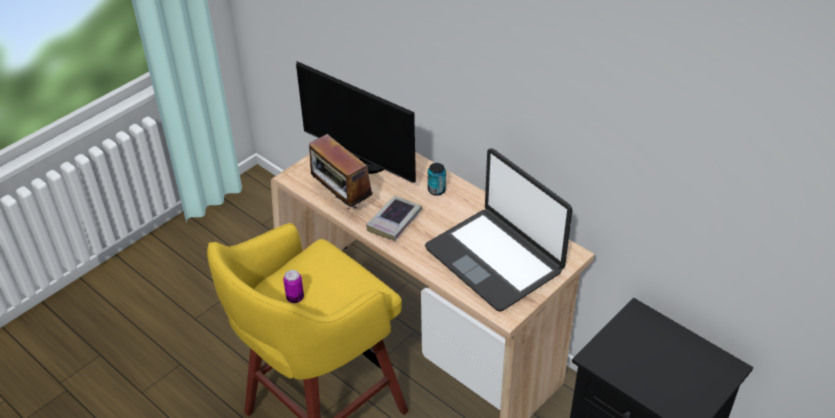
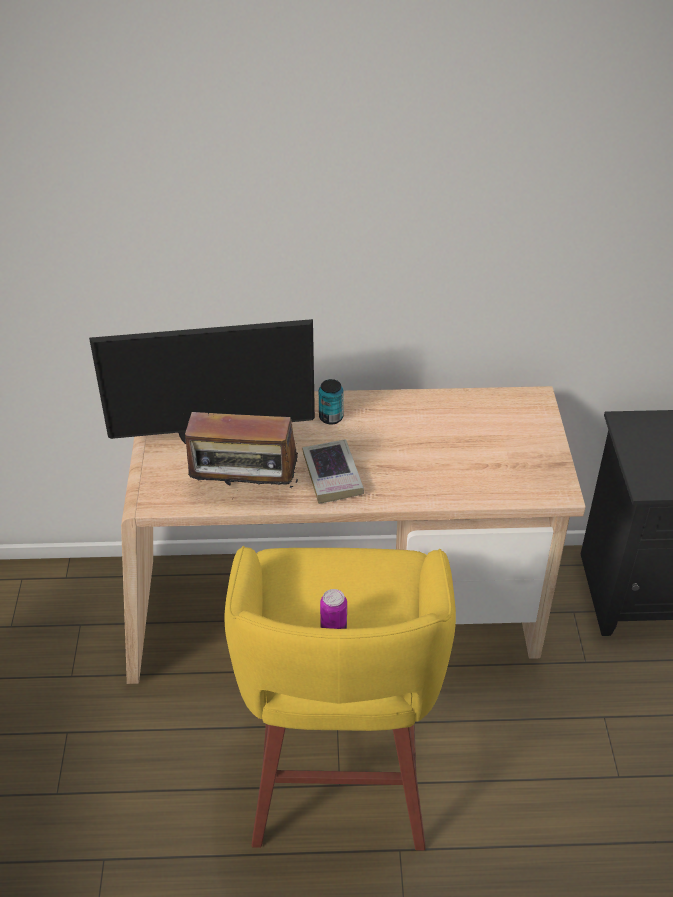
camera: 45 degrees left, 0 degrees up
laptop [425,148,572,312] -> none

